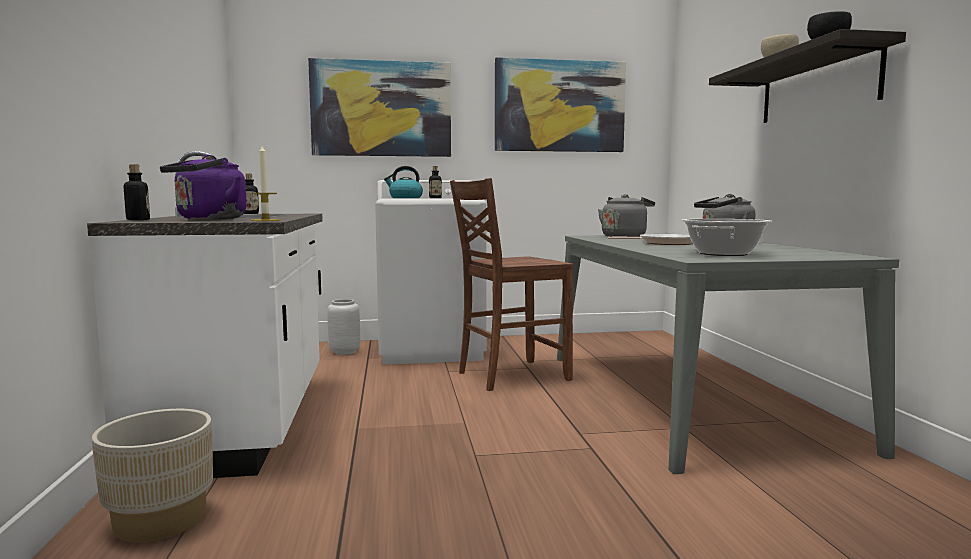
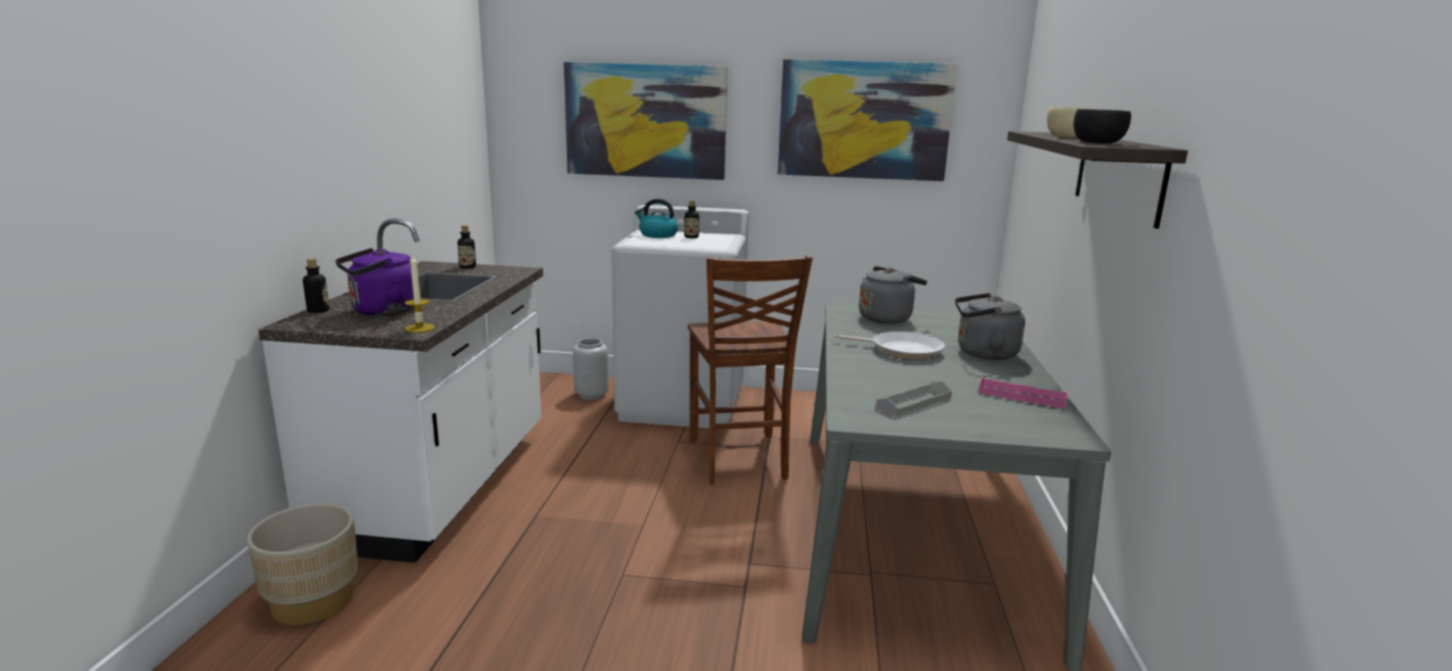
camera: 15 degrees right, 10 degrees up
brown chair [450,178,573,391] -> brown chair turned 90 degrees counterclockwise [688,255,813,485]
cooking pot [681,219,772,256] -> grey tray [876,381,952,417]
none -> pink tray [979,376,1068,409]

